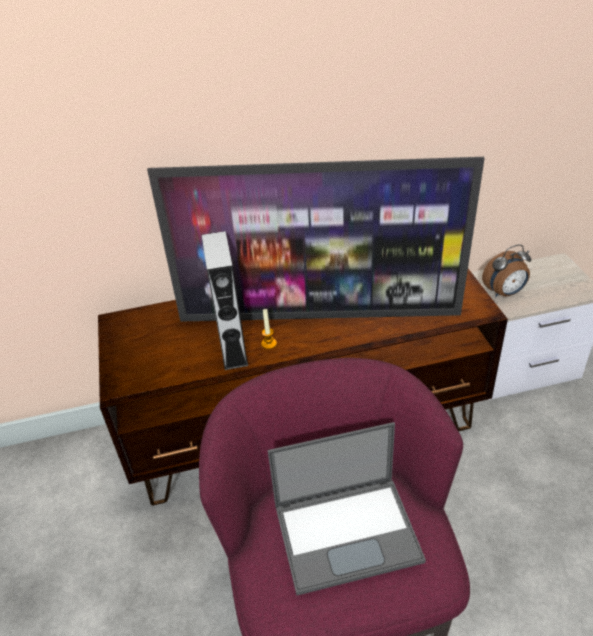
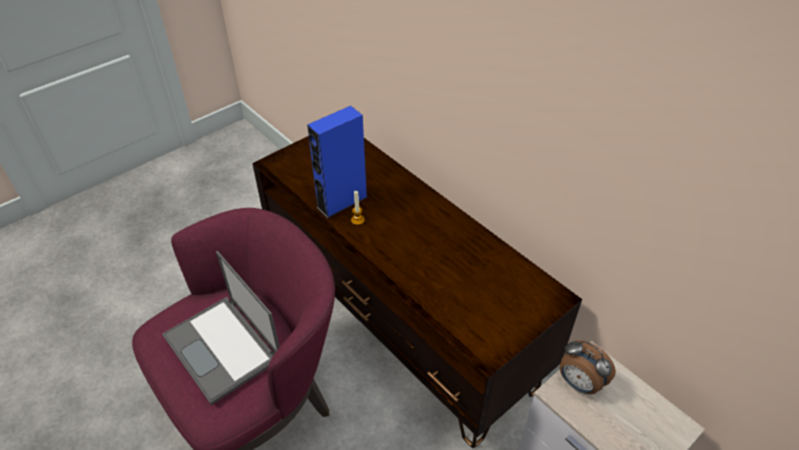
camera: 60 degrees right, 5 degrees up
television [147,157,485,322] -> none
grey speaker [202,231,248,370] -> blue speaker [307,106,367,218]

